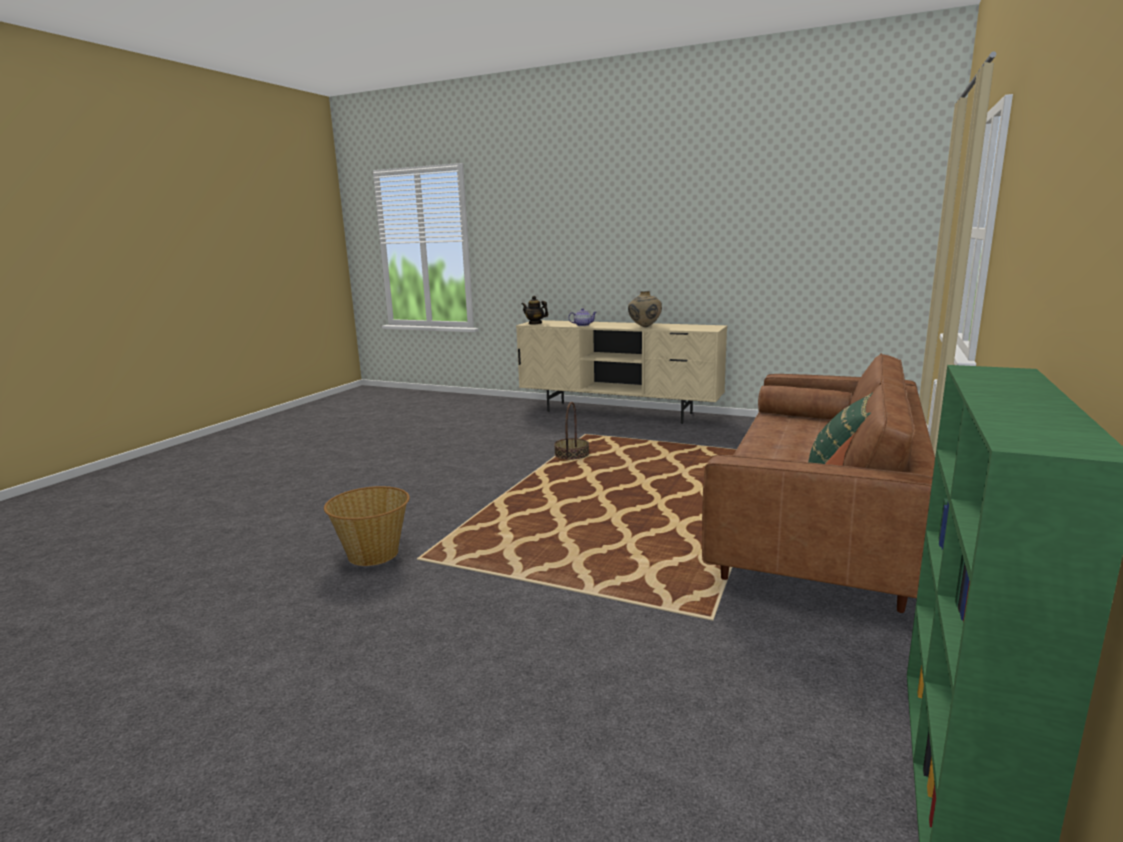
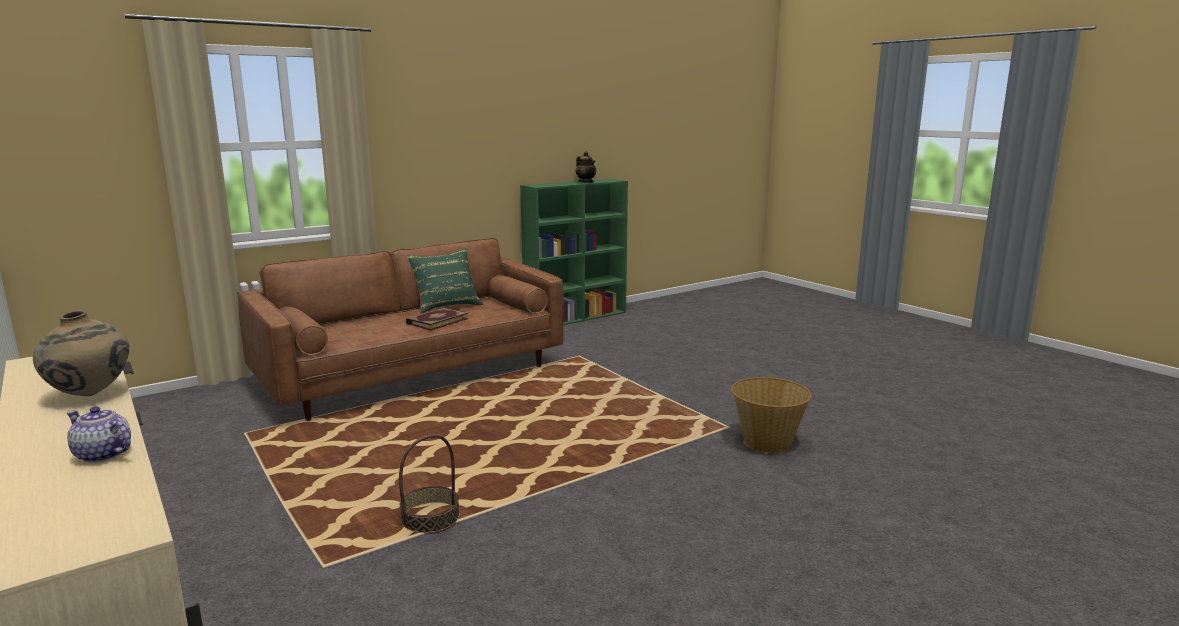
camera: 150 degrees left, 0 degrees up
teapot [522,296,548,325] -> teapot moved to [575,151,596,183]
none -> book [406,308,468,331]

